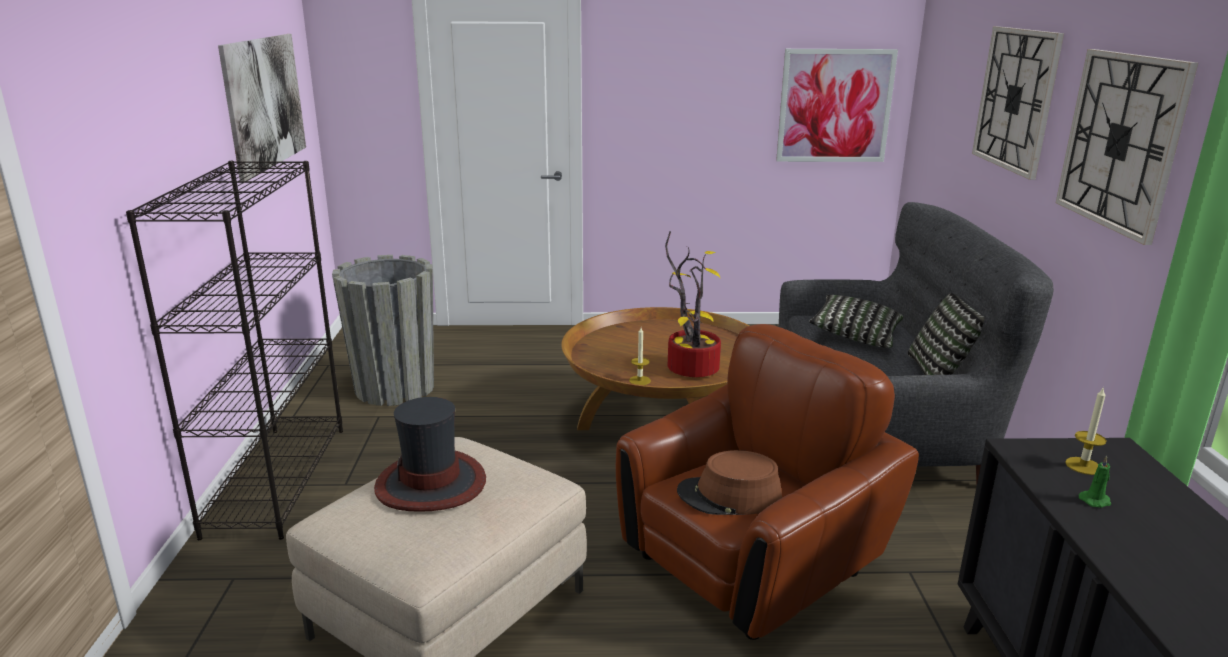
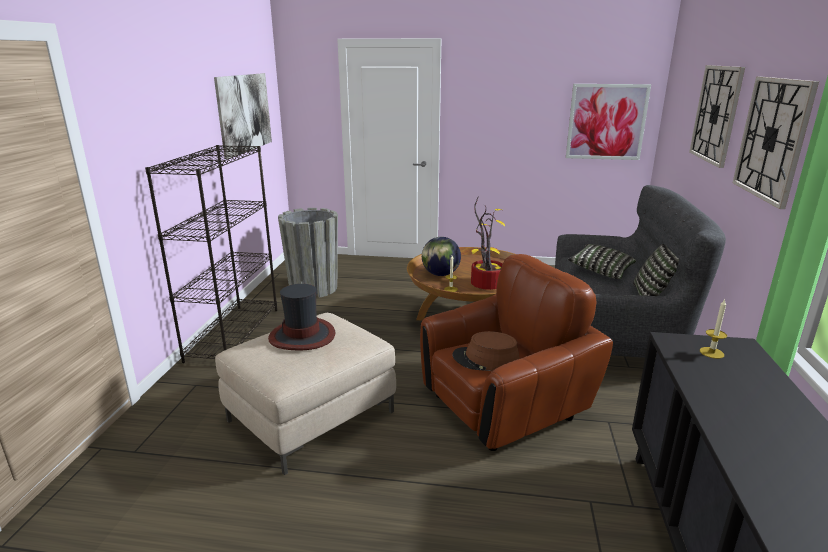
camera: 10 degrees right, 0 degrees up
green candle [1079,456,1111,508] -> none
none -> globe [422,237,461,276]

